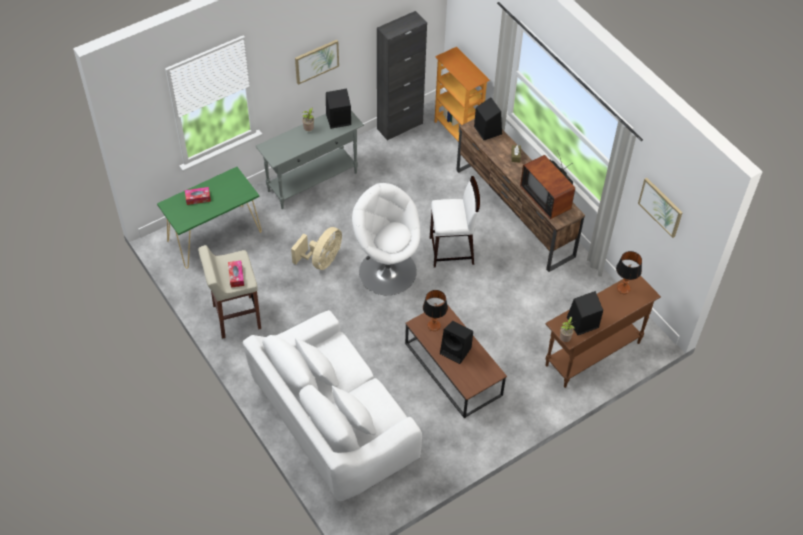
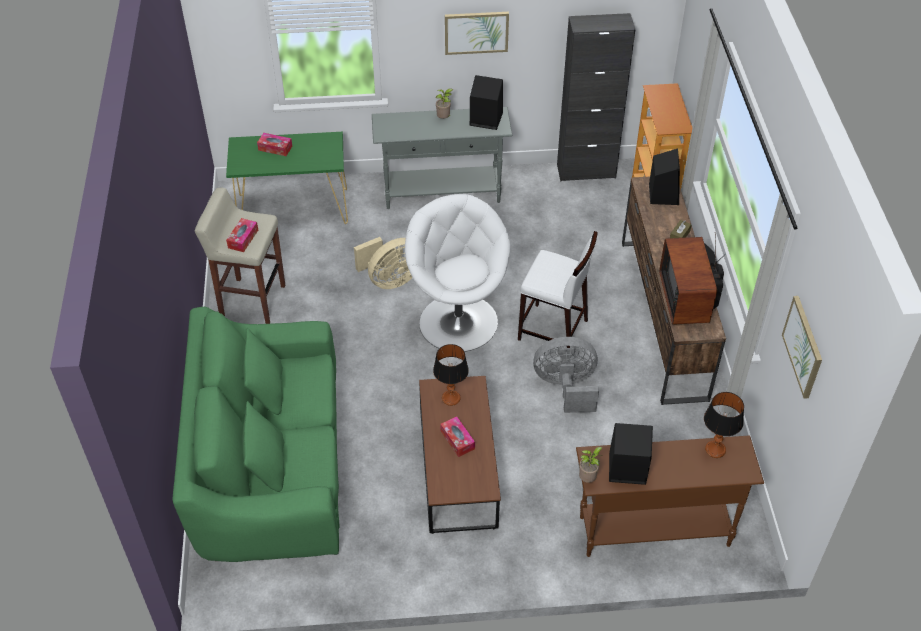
camera: 30 degrees right, 5 degrees down
white sofa [243,310,422,501] -> green sofa [172,307,340,562]
black speaker [440,321,473,364] -> tissue box [440,417,475,457]
none -> grey fan [533,337,599,413]

